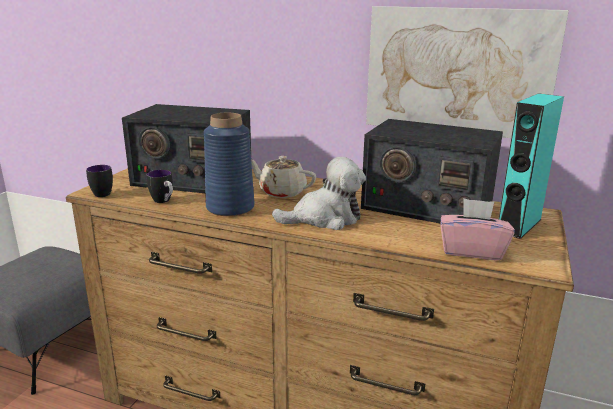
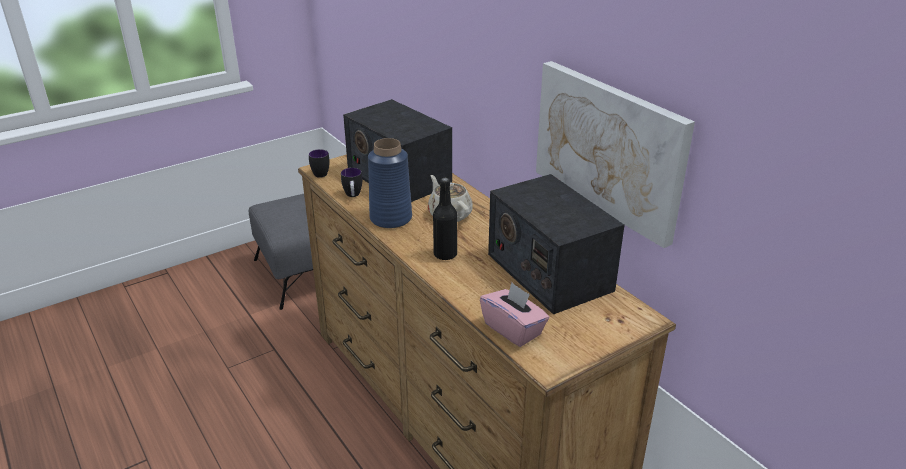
camera: 35 degrees right, 10 degrees up
plush toy [272,157,366,230] -> black bottle [433,178,457,260]
turquoise speaker [499,93,564,239] -> none

